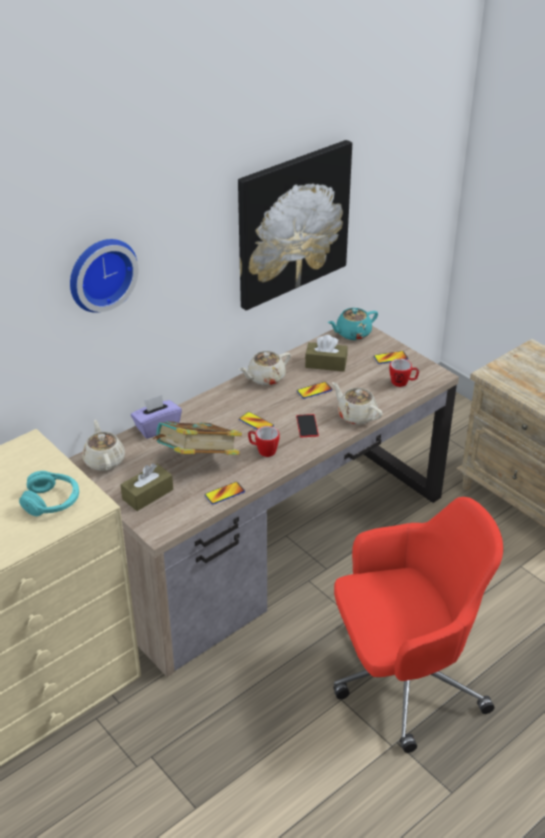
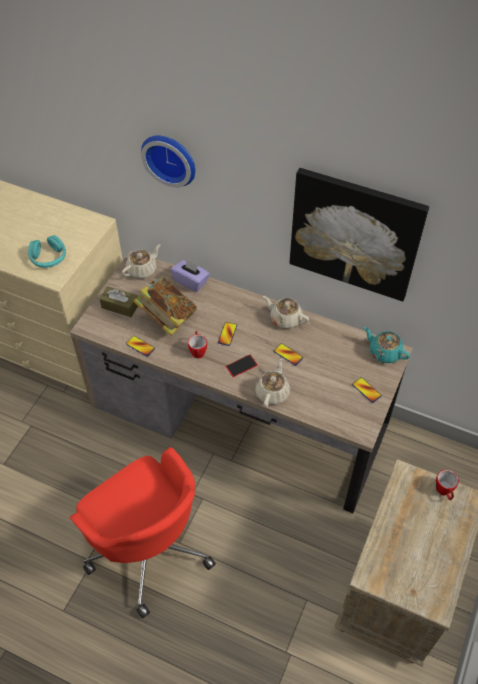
camera: 65 degrees right, 15 degrees up
brown tissue box [305,335,348,372] -> none
mug [389,358,419,387] -> mug moved to [436,470,459,500]

